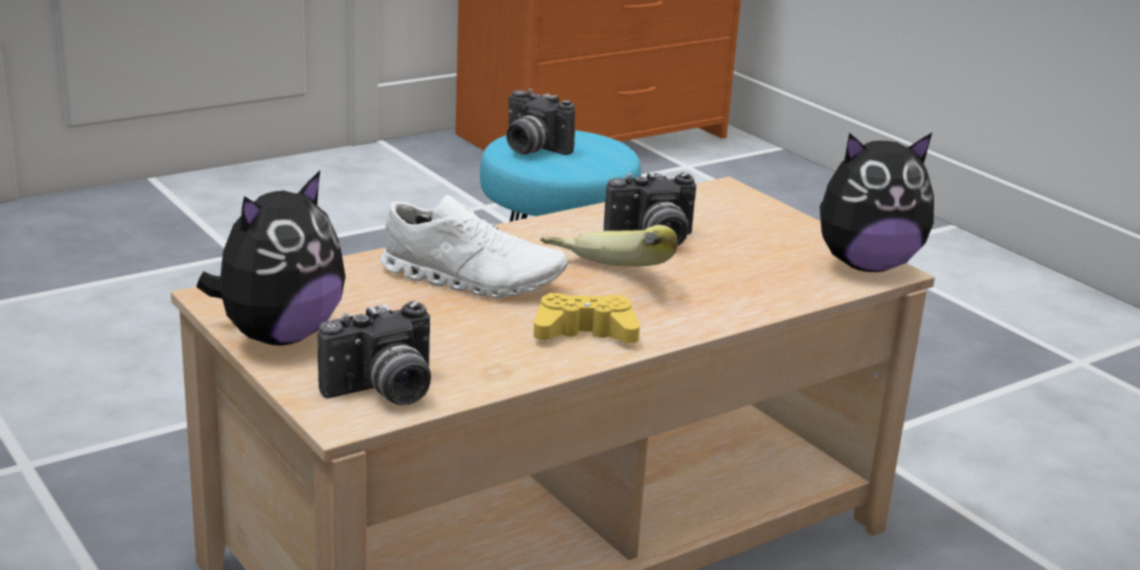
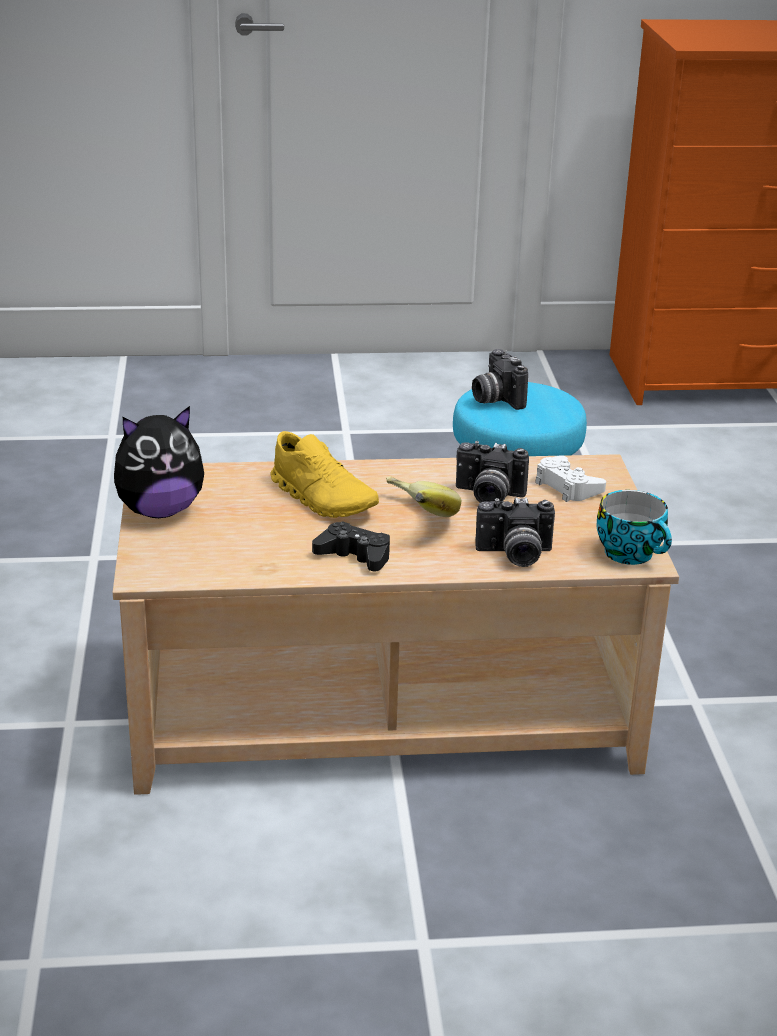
camera: 30 degrees right, 5 degrees up
camera [317,301,431,405] -> camera moved to [475,497,555,567]
white shoe [380,195,568,298] -> yellow shoe [271,431,379,518]
yellow game controller [534,293,640,343] -> black game controller [312,521,390,571]
plush toy [819,133,934,272] -> cup [597,490,672,565]
none -> white game controller [535,455,606,502]

